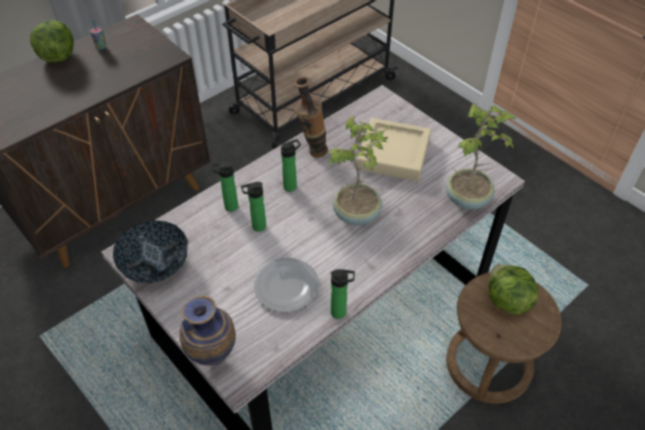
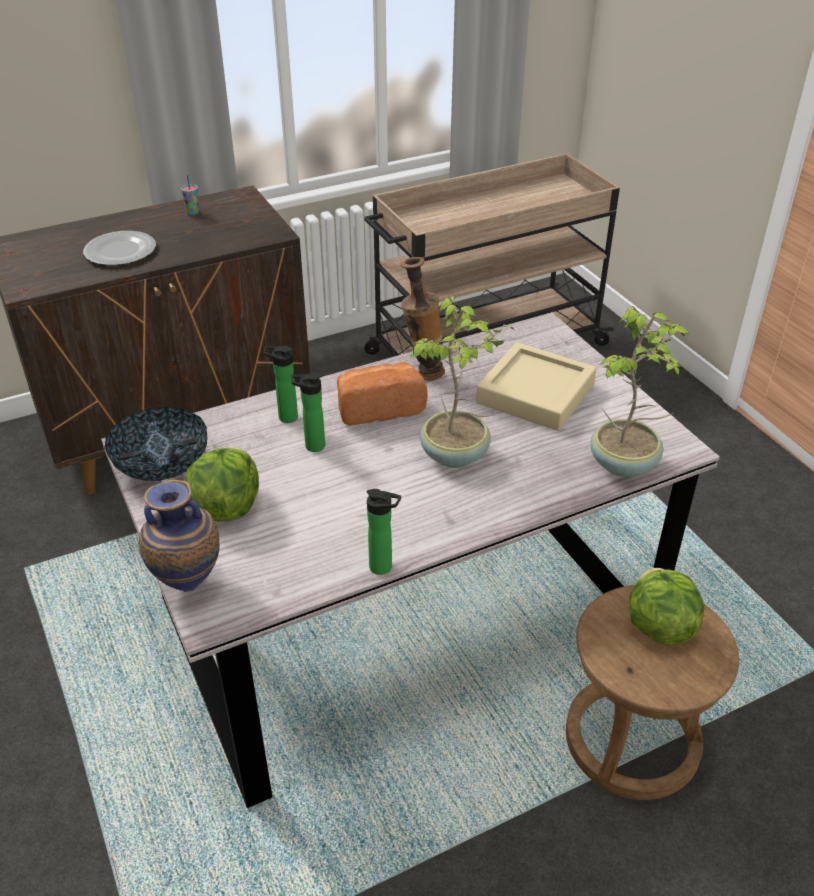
camera: 15 degrees right, 10 degrees down
lettuce [30,20,74,63] -> lettuce moved to [186,448,259,521]
plate [254,258,319,312] -> plate moved to [83,231,156,265]
bottle [281,139,301,192] -> bread [337,362,428,425]

